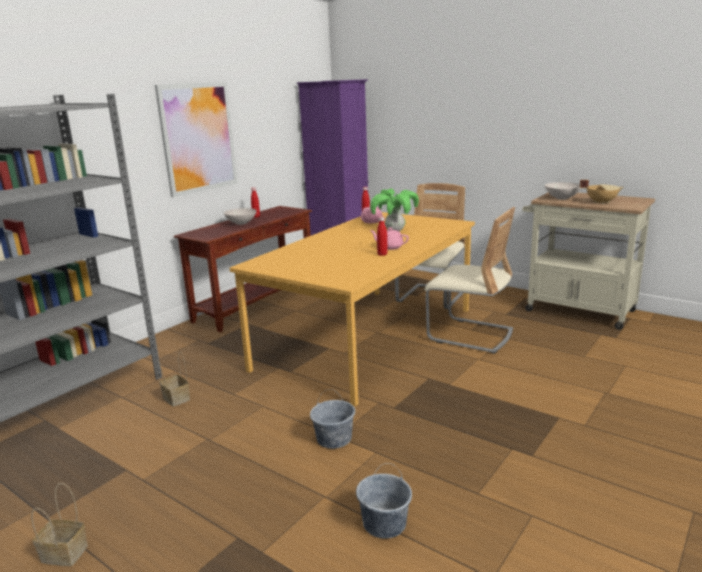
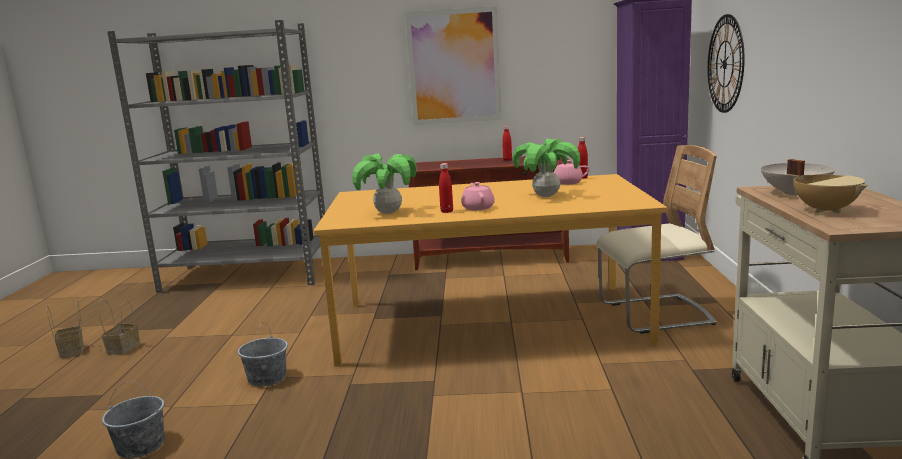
camera: 55 degrees right, 5 degrees down
basket [155,351,190,407] -> basket moved to [99,299,140,355]
white bowl [224,208,257,225] -> none
beige chair [424,207,515,354] -> none
none -> potted plant [352,154,417,214]
none -> wall clock [708,14,745,113]

